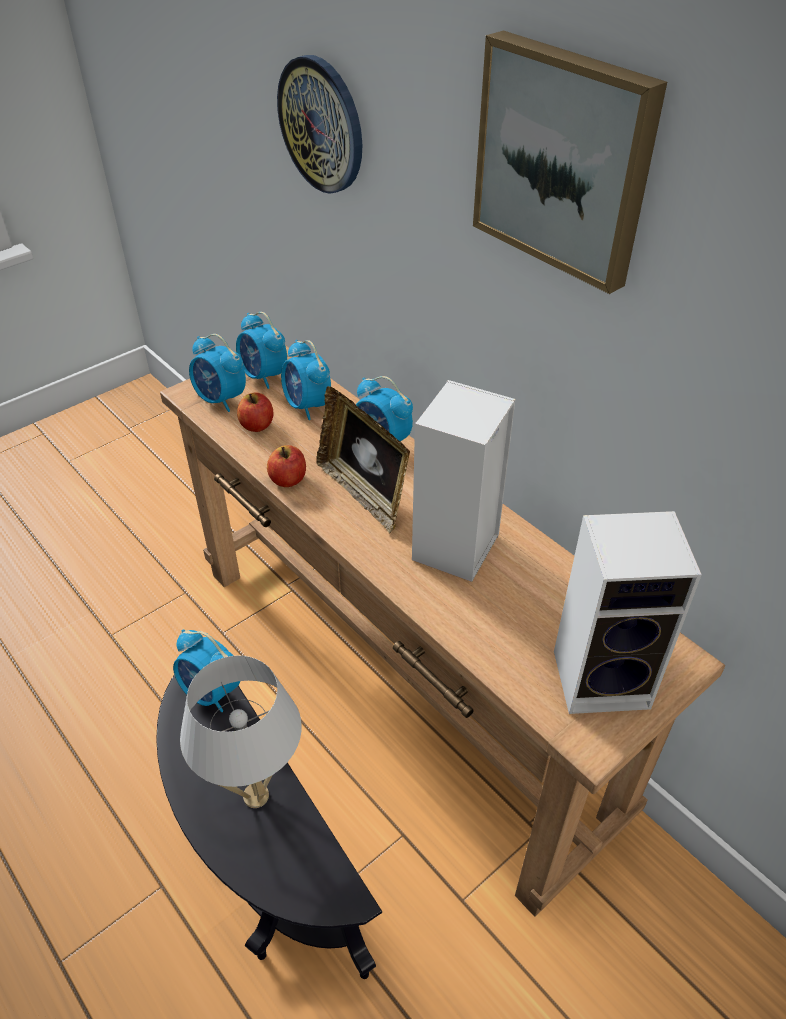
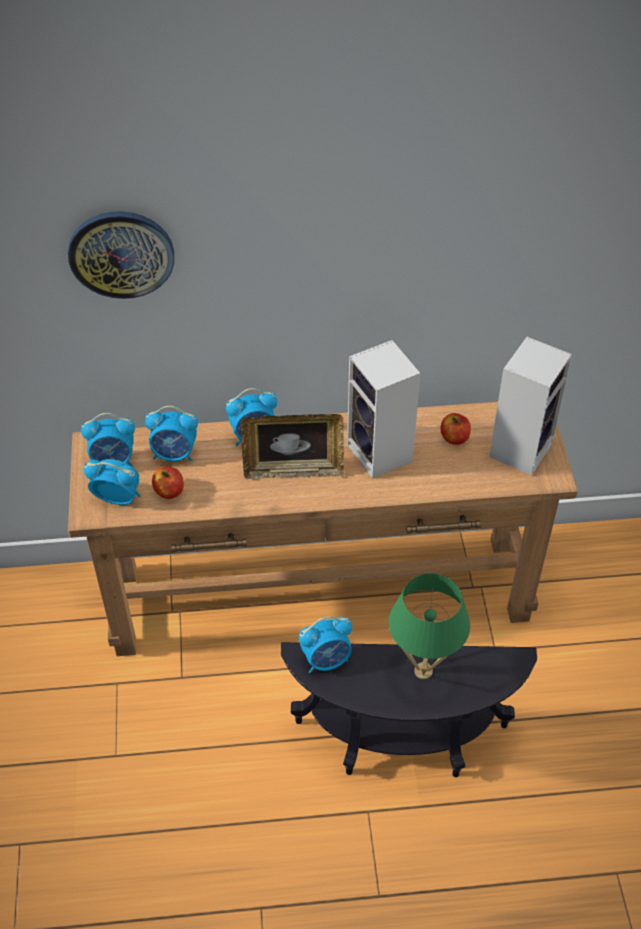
camera: 55 degrees left, 5 degrees up
white table lamp [180,655,302,808] -> green table lamp [389,573,470,679]
alarm clock [189,334,246,412] -> alarm clock turned 150 degrees counterclockwise [84,459,141,505]
apple [267,445,306,487] -> apple moved to [440,413,471,445]
picture [473,30,667,294] -> none

